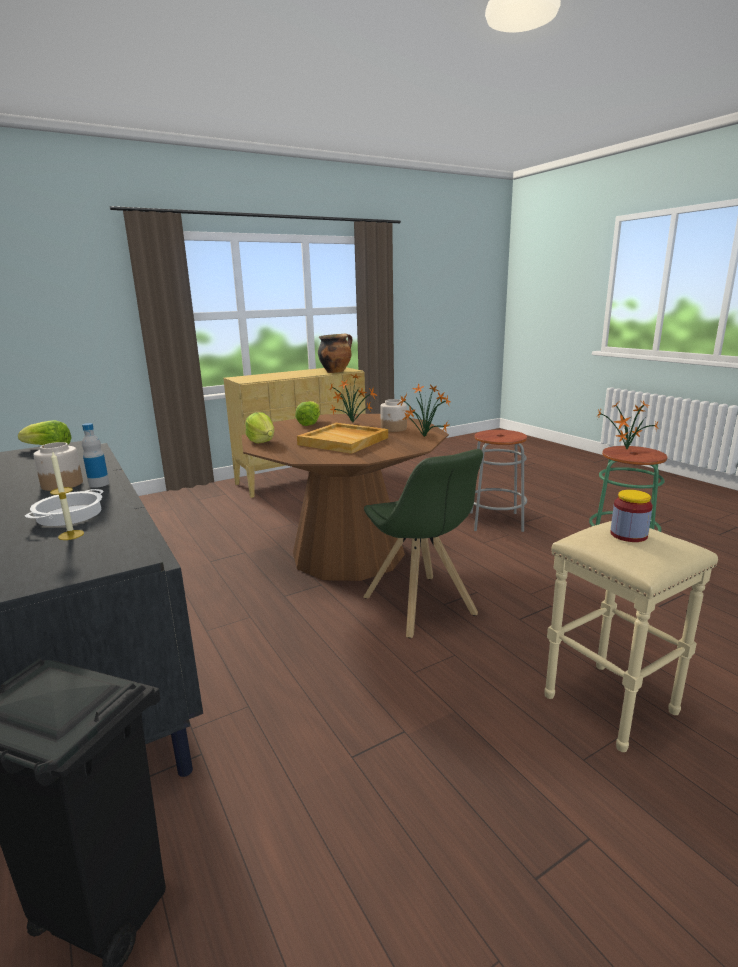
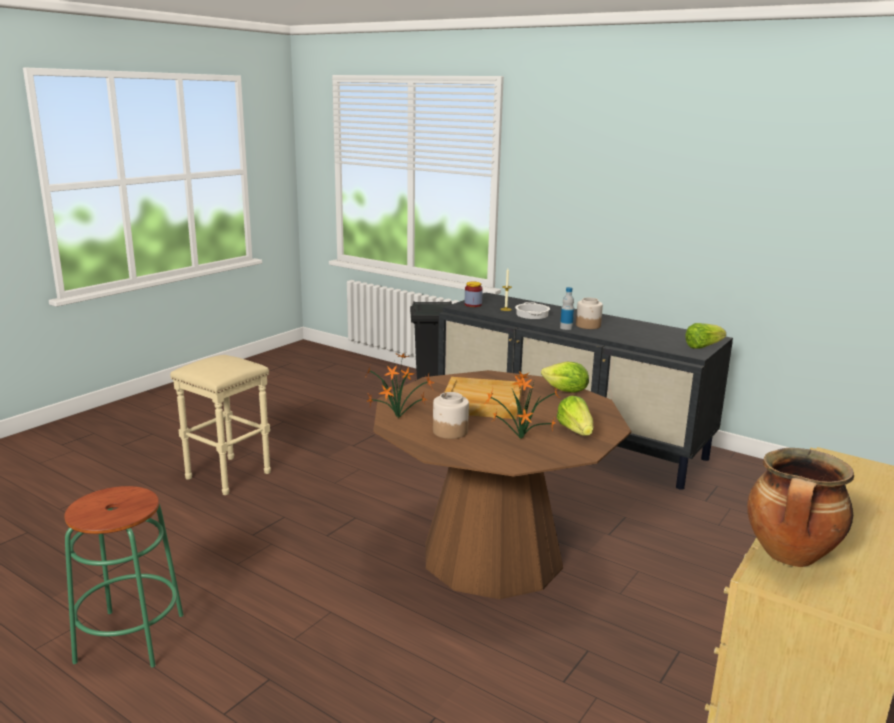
camera: 155 degrees right, 0 degrees up
green chair [363,449,483,638] -> none
grey stool [470,430,527,532] -> none
potted plant [596,400,659,449] -> none
jar [610,490,653,542] -> jar moved to [464,282,483,307]

